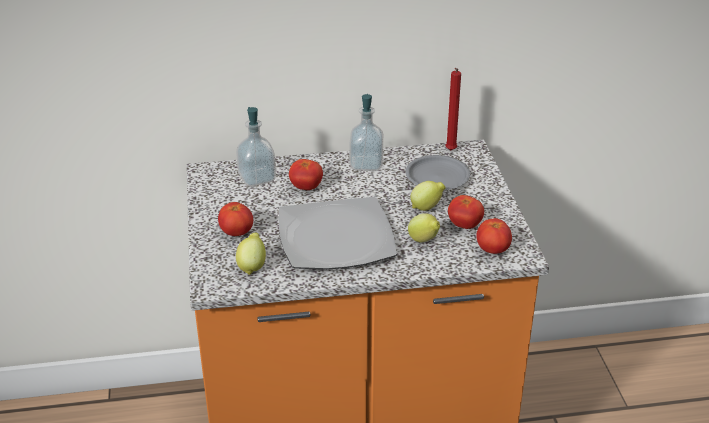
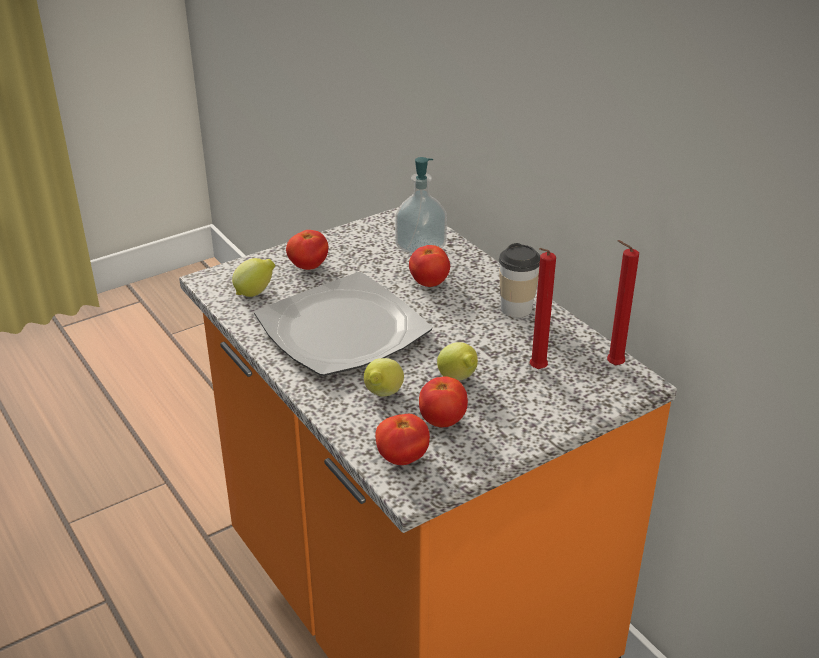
camera: 65 degrees right, 0 degrees up
soap dispenser [349,94,383,171] -> cup [499,243,540,318]
grey plate [406,155,470,190] -> red candle [530,248,556,369]

